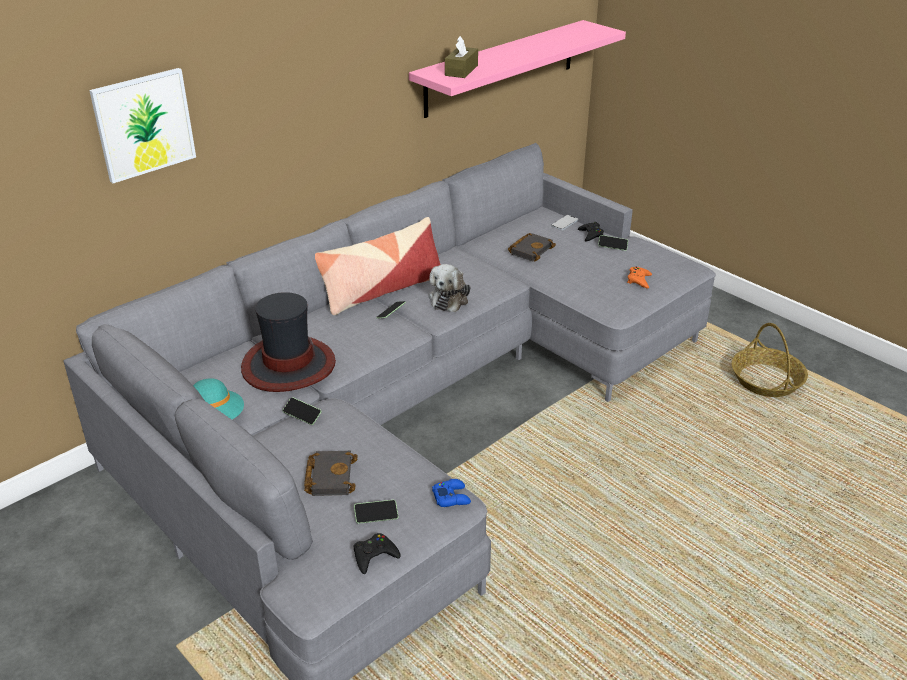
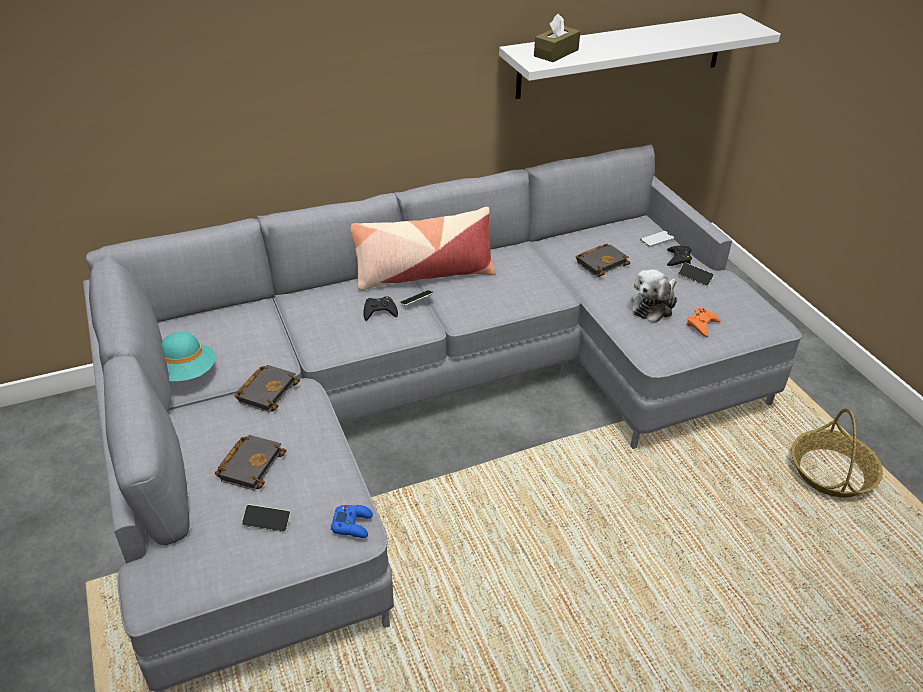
camera: 20 degrees right, 5 degrees up
picture [89,68,196,183] -> none
hat [241,292,336,392] -> none
phone [283,397,322,425] -> black book [235,365,300,412]
black game controller [353,533,400,574] -> black game controller moved to [363,296,398,321]
pink shelf [409,20,626,118] -> white shelf [499,13,781,99]
plush toy [428,264,470,312] -> plush toy moved to [631,269,677,323]

